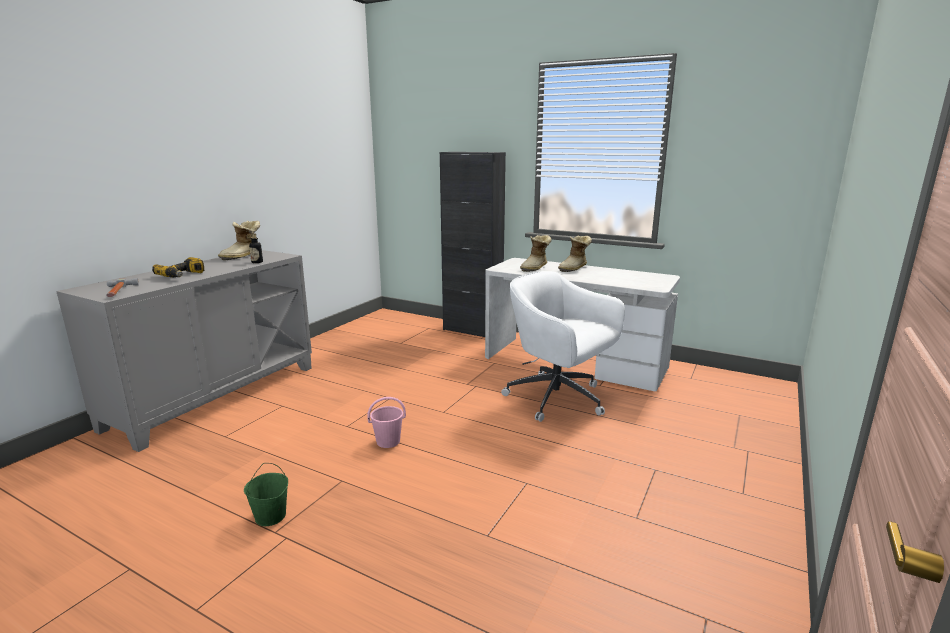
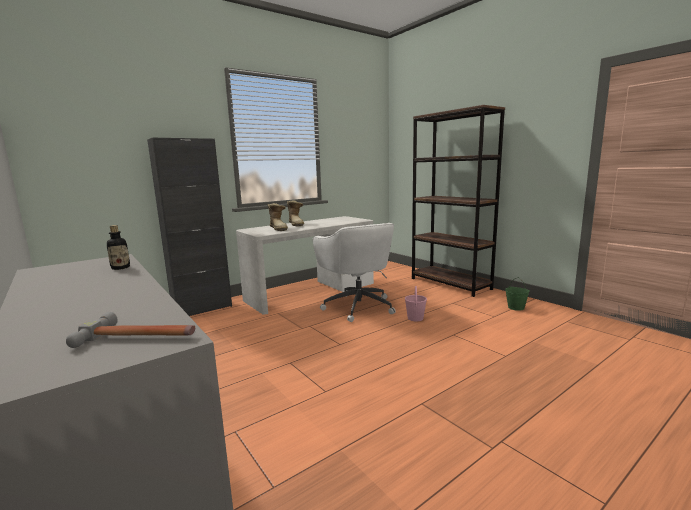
camera: 65 degrees left, 5 degrees down
power drill [152,257,204,278] -> none
boot [218,221,260,260] -> none
green bucket [244,463,288,526] -> green bucket moved to [505,278,530,311]
pink bucket [367,397,406,448] -> pink bucket moved to [405,286,427,321]
white office chair [501,271,625,422] -> white office chair turned 90 degrees counterclockwise [313,223,396,322]
none -> brown bookcase [412,105,505,297]

